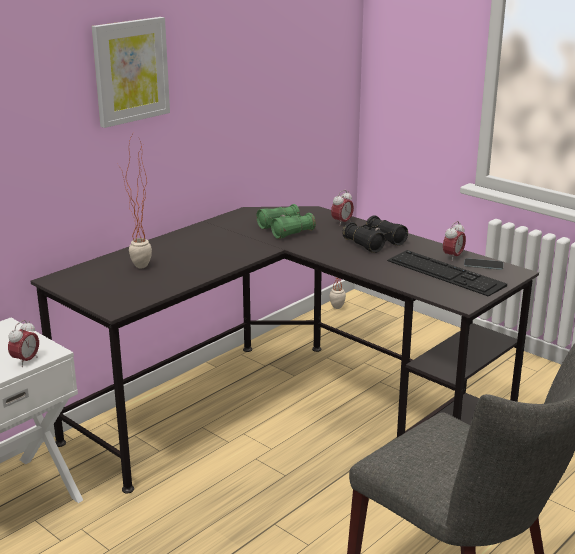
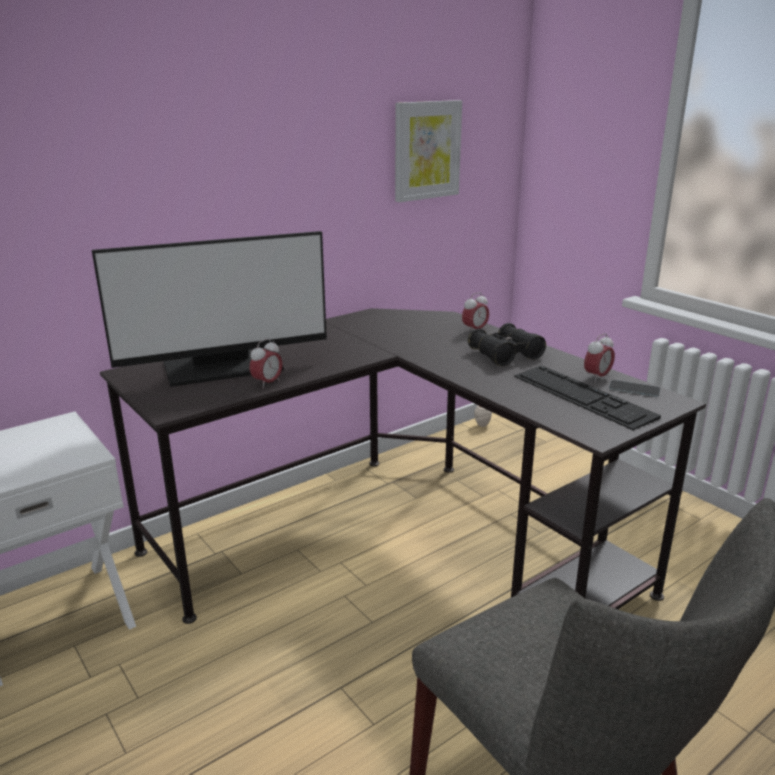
camera: 10 degrees right, 0 degrees up
alarm clock [8,320,39,367] -> alarm clock moved to [250,339,283,389]
picture [92,17,170,128] -> picture moved to [395,100,462,202]
potted plant [118,133,152,269] -> monitor [92,231,327,387]
green binoculars [256,204,316,239] -> none

